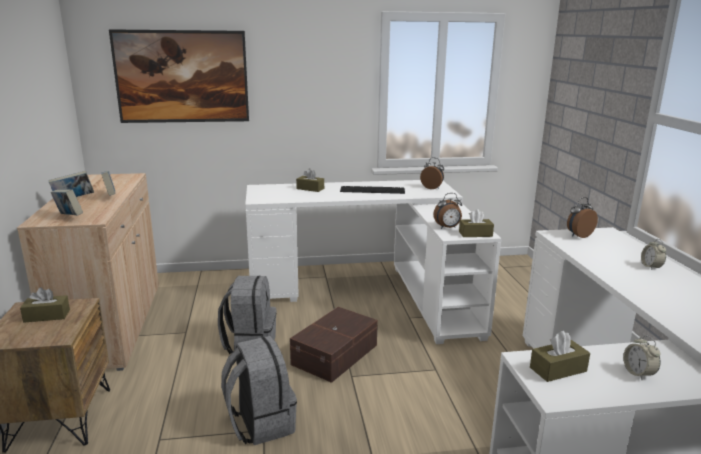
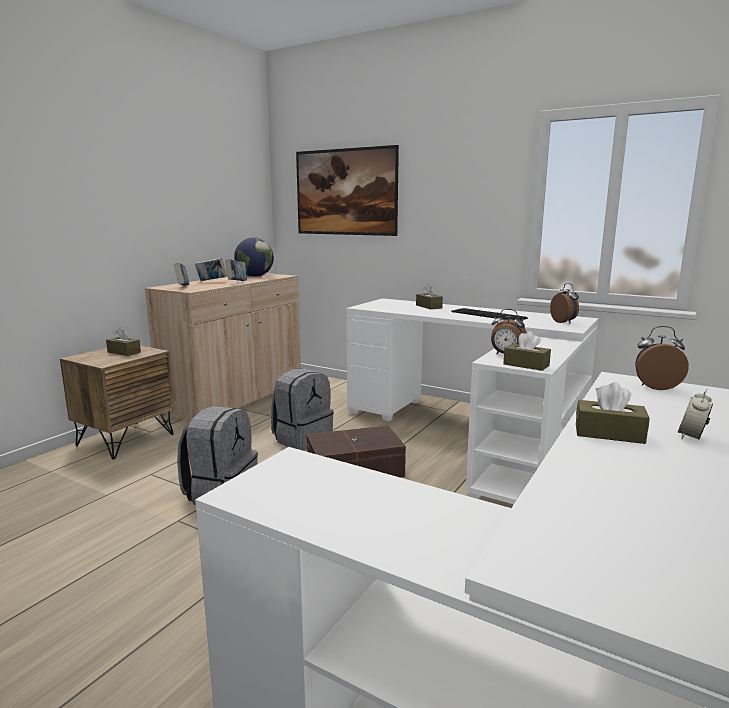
camera: 40 degrees right, 5 degrees down
brown tissue box [530,331,590,382] -> brown tissue box moved to [576,382,650,444]
alarm clock [623,335,661,380] -> none
none -> globe [234,237,274,277]

